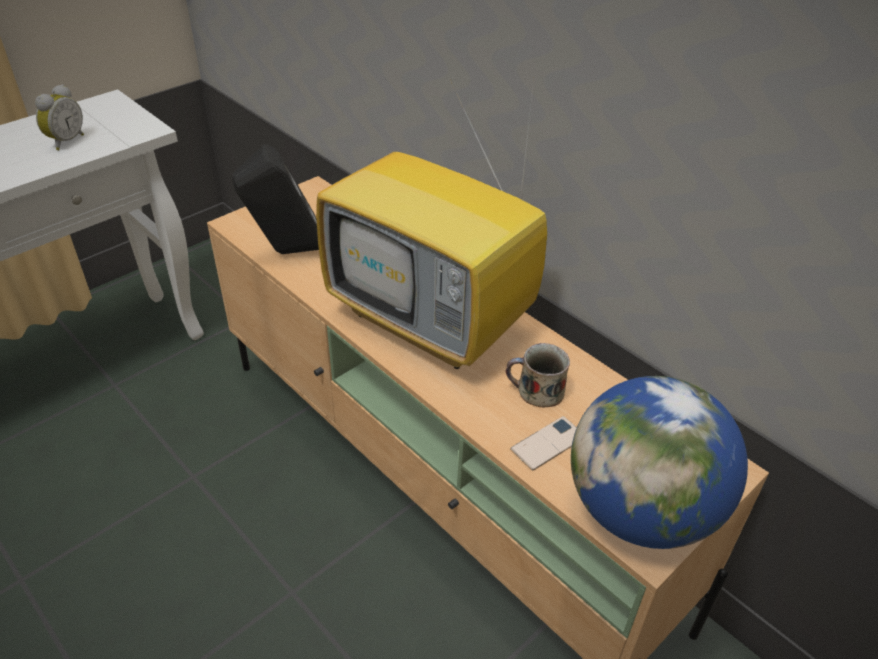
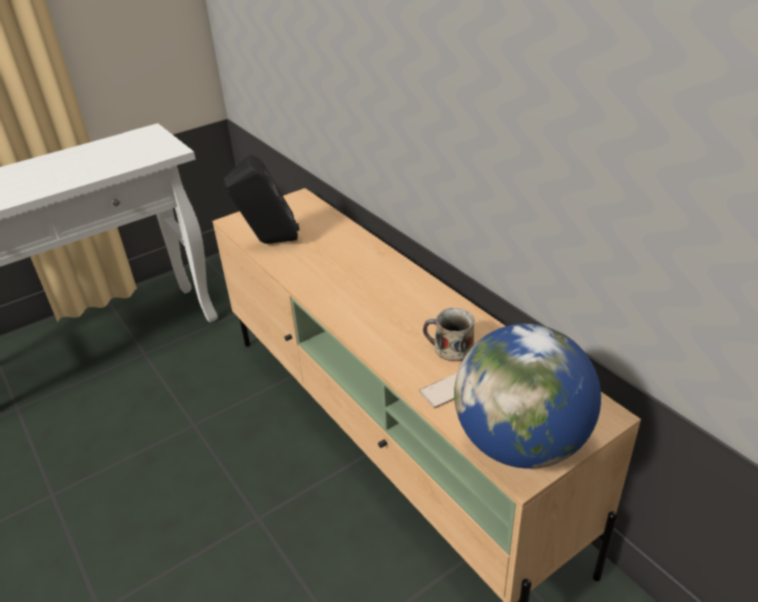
camera: 10 degrees right, 5 degrees down
alarm clock [35,84,84,150] -> none
television [316,82,547,369] -> none

